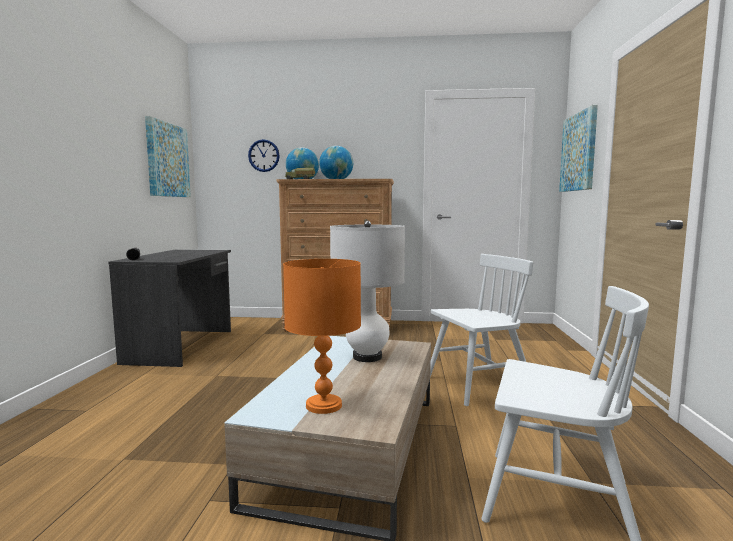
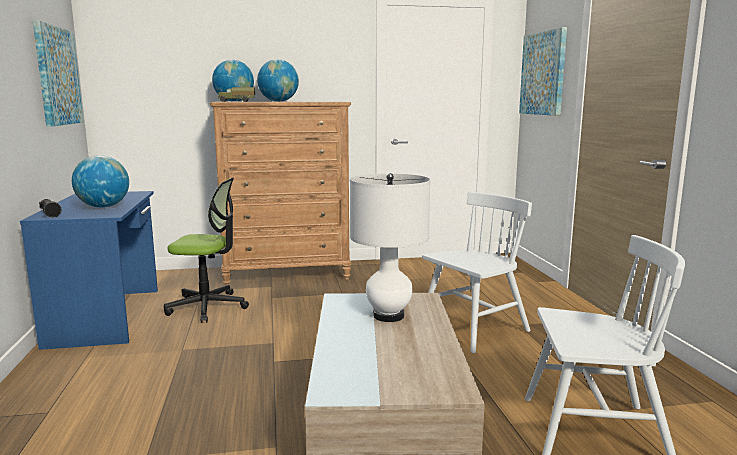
camera: 15 degrees left, 5 degrees up
grey desk [108,249,231,367] -> blue desk [20,191,158,350]
wall clock [248,139,280,172] -> none
orange table lamp [283,259,361,414] -> none
none -> globe [72,155,129,208]
none -> office chair [164,177,249,323]

